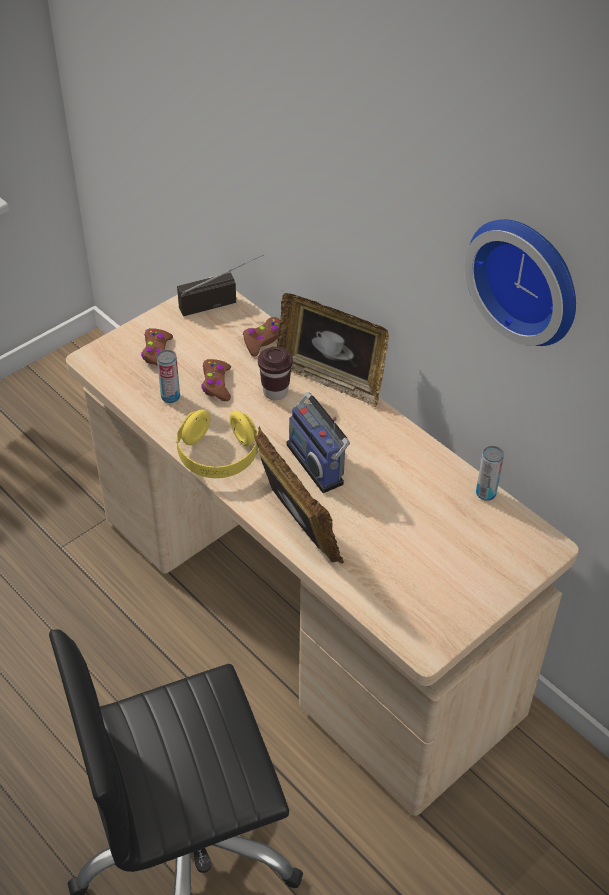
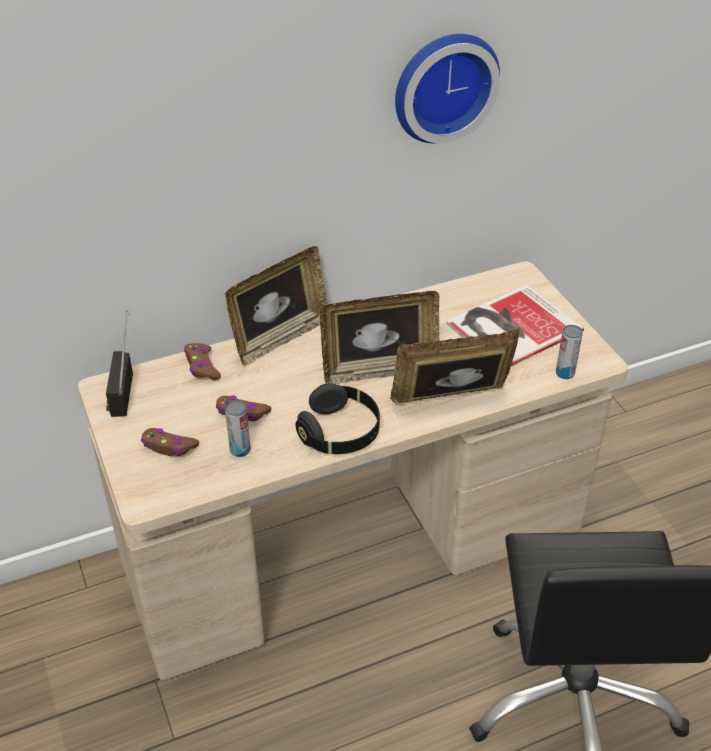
camera: 70 degrees left, 5 degrees down
yellow headphones [177,410,258,478] -> black headphones [296,383,380,454]
brown cup [258,347,293,400] -> none
radio [287,392,350,493] -> picture frame [320,291,439,384]
can [476,446,504,501] -> can moved to [556,325,583,379]
none -> book [447,285,584,367]

